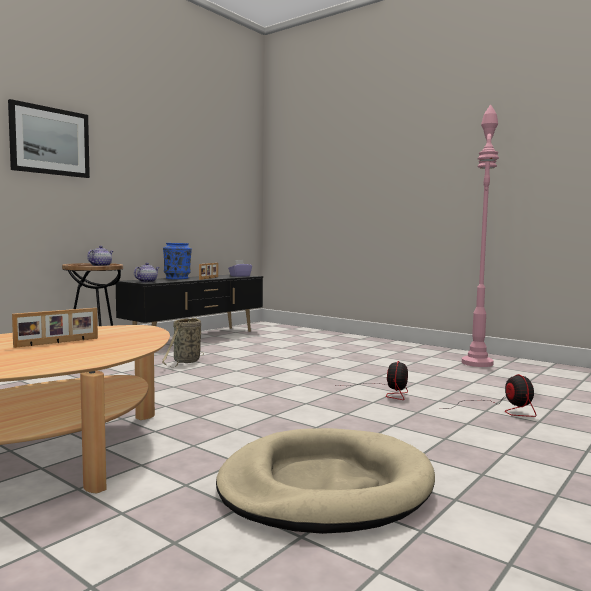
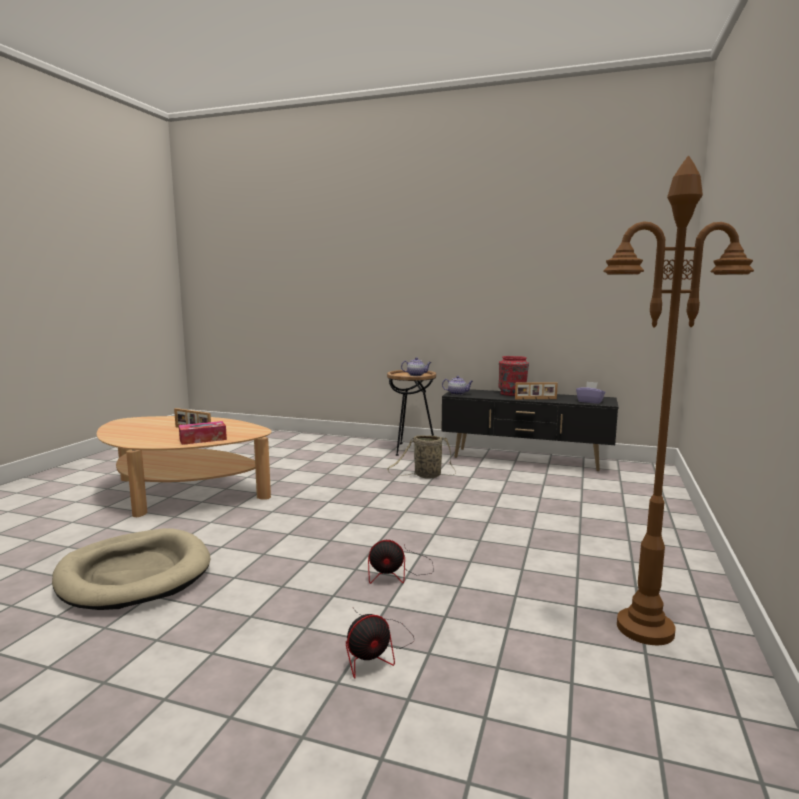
camera: 70 degrees right, 5 degrees up
picture [8,99,90,178] -> none
blue vase [163,243,192,279] -> red vase [498,356,529,396]
pink floor lamp [462,104,499,367] -> brown floor lamp [603,156,754,645]
none -> tissue box [179,421,227,445]

